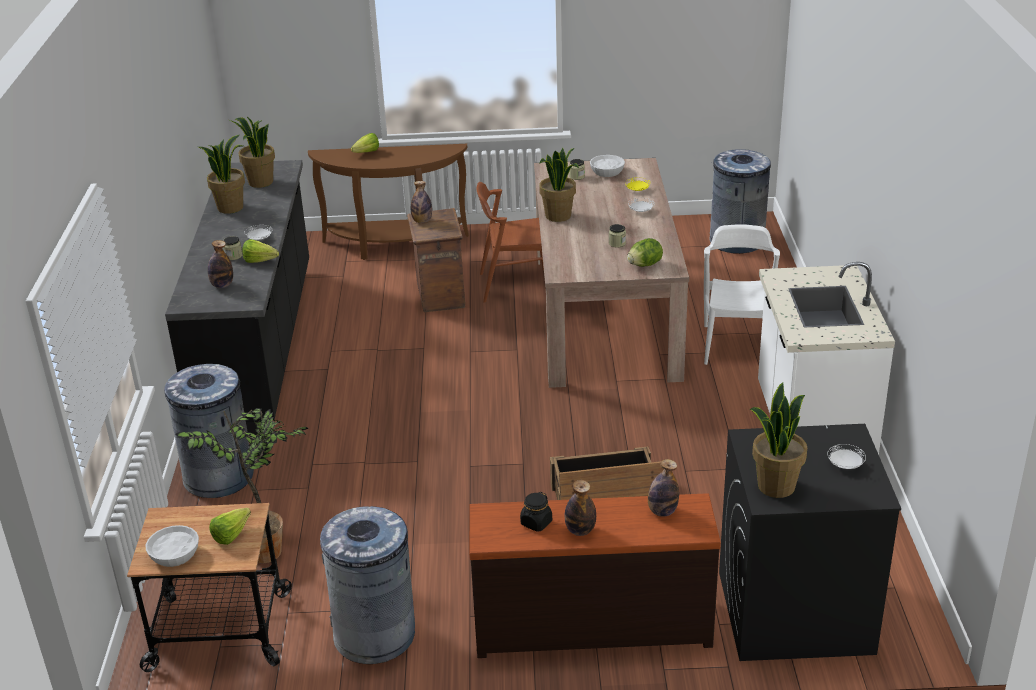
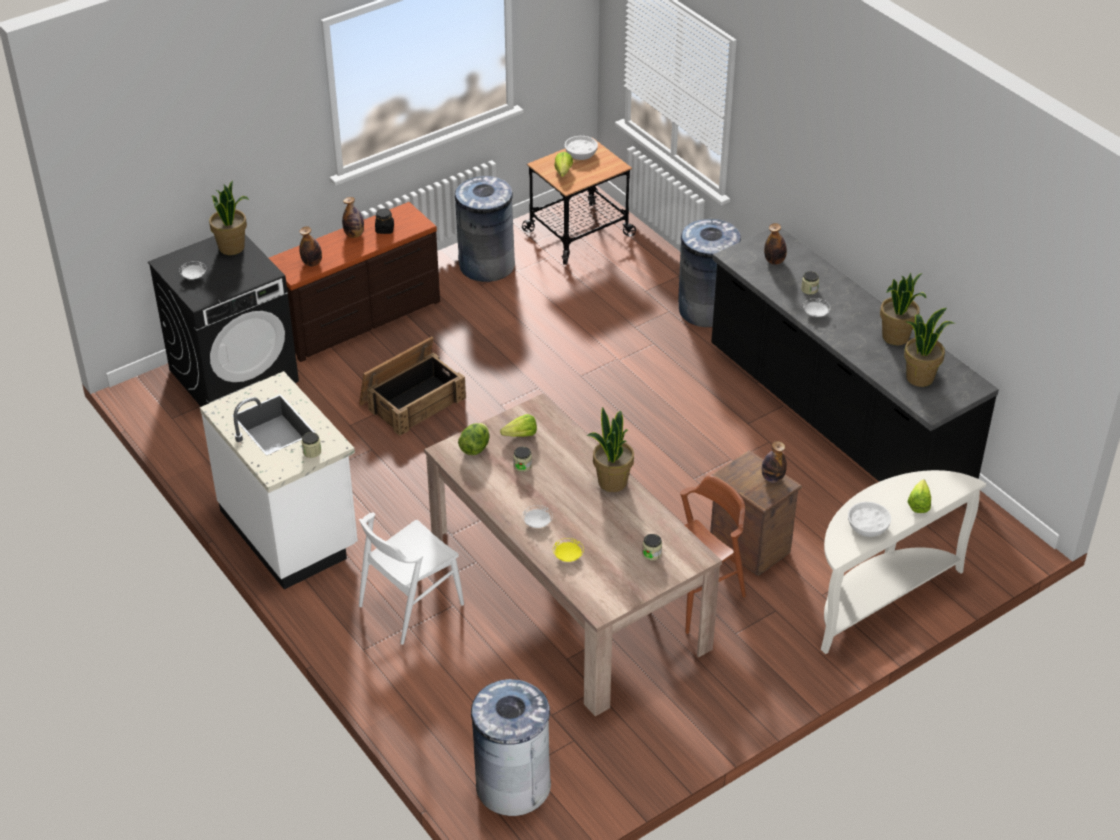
camera: 145 degrees right, 10 degrees up
potted plant [176,408,309,563] -> none
lettuce [242,239,279,263] -> lettuce moved to [500,414,537,437]
brown console table [308,144,469,260] -> white console table [821,470,986,654]
white bowl [590,155,625,177] -> white bowl moved to [848,502,891,537]
white chair [704,224,780,365] -> white chair turned 75 degrees clockwise [359,513,464,645]
none -> jar [302,432,321,458]

